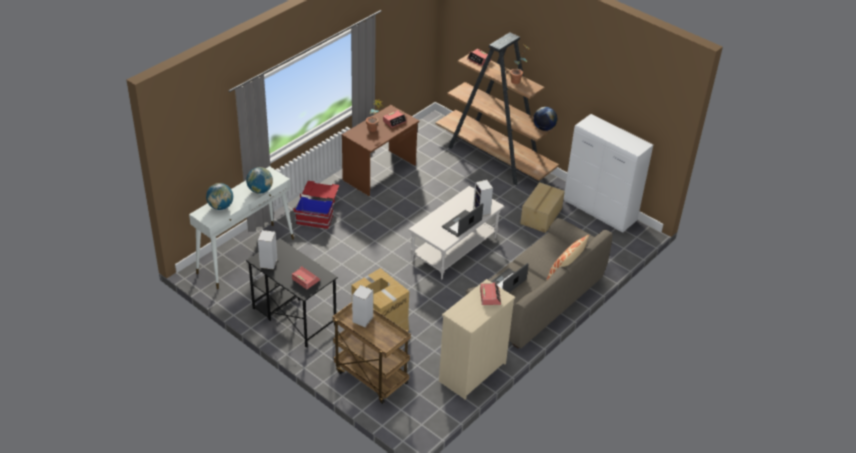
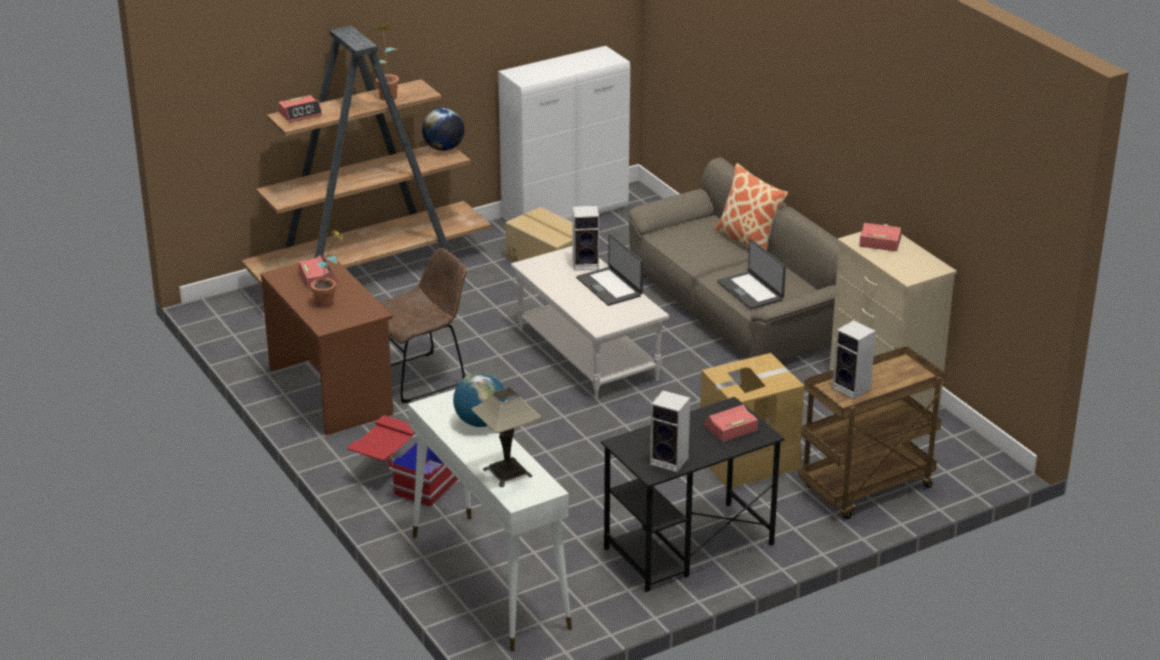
camera: 70 degrees left, 10 degrees down
globe [206,183,234,210] -> table lamp [472,387,541,487]
none -> brown chair [379,248,467,403]

